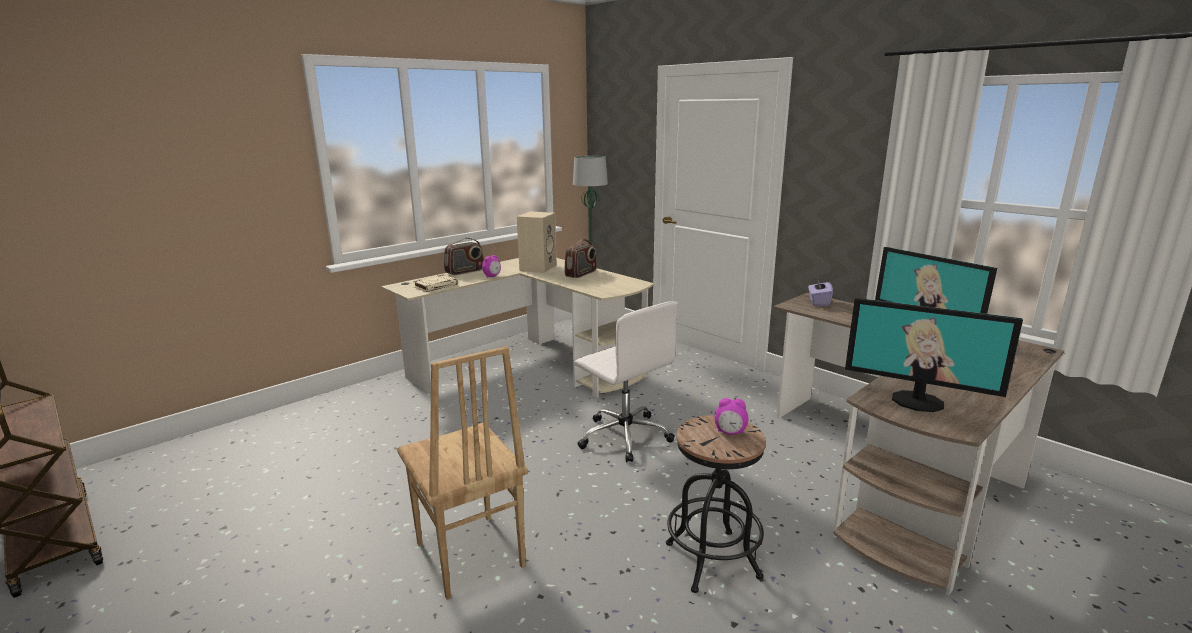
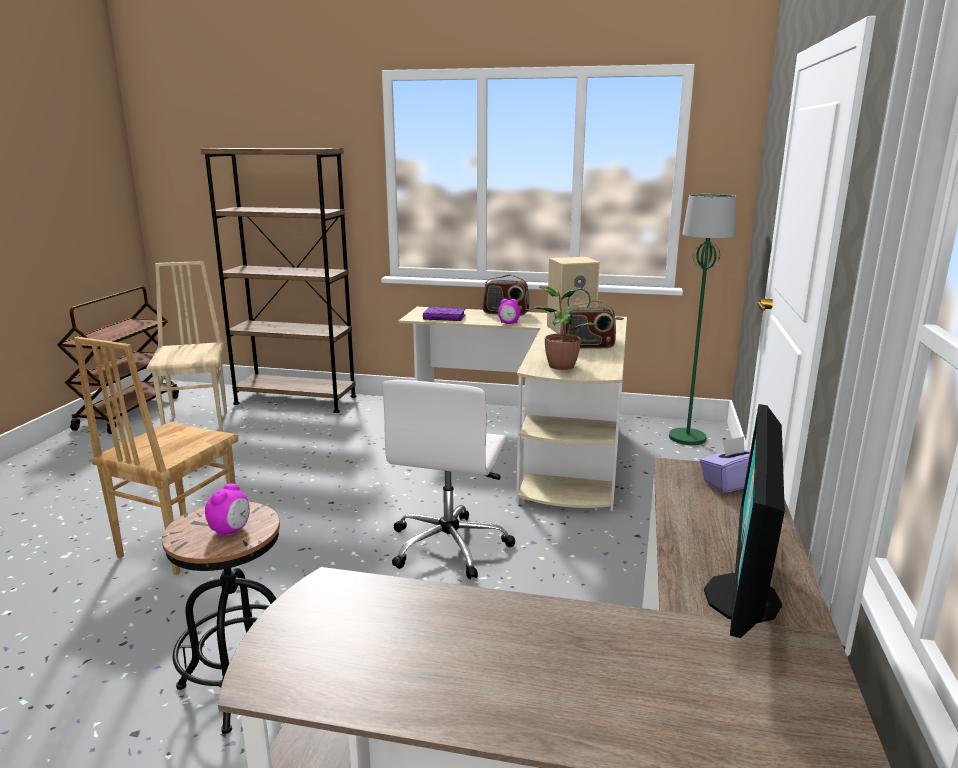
camera: 55 degrees right, 0 degrees up
beige book [413,275,457,292] -> purple book [423,307,466,321]
alarm clock [715,398,748,435] -> alarm clock turned 135 degrees counterclockwise [205,483,250,538]
monitor [845,298,1023,412] -> none
none -> beige chair [147,261,227,432]
none -> brown bookcase [201,148,357,413]
none -> potted plant [525,286,600,370]

